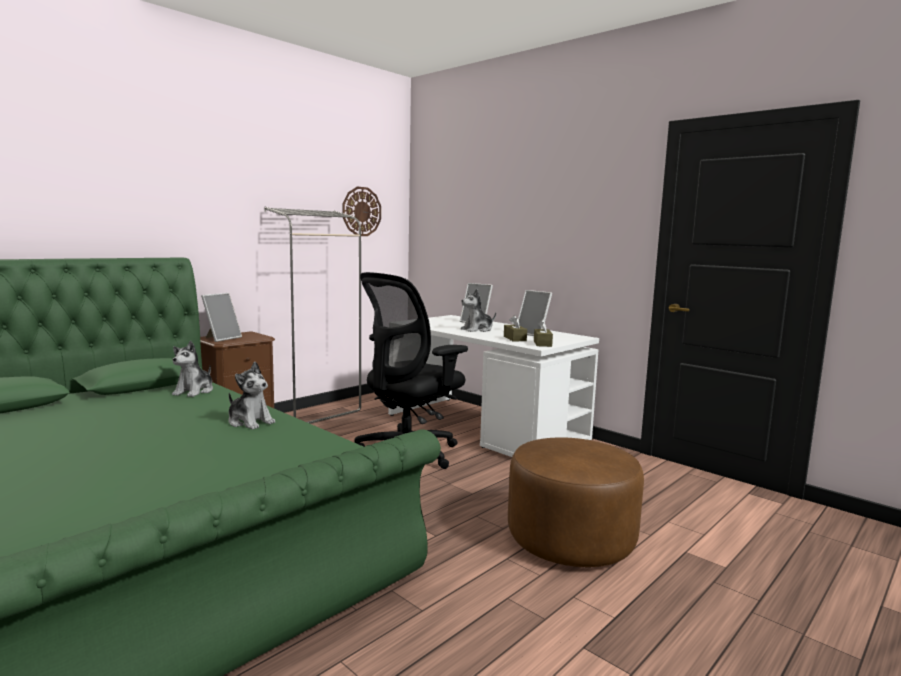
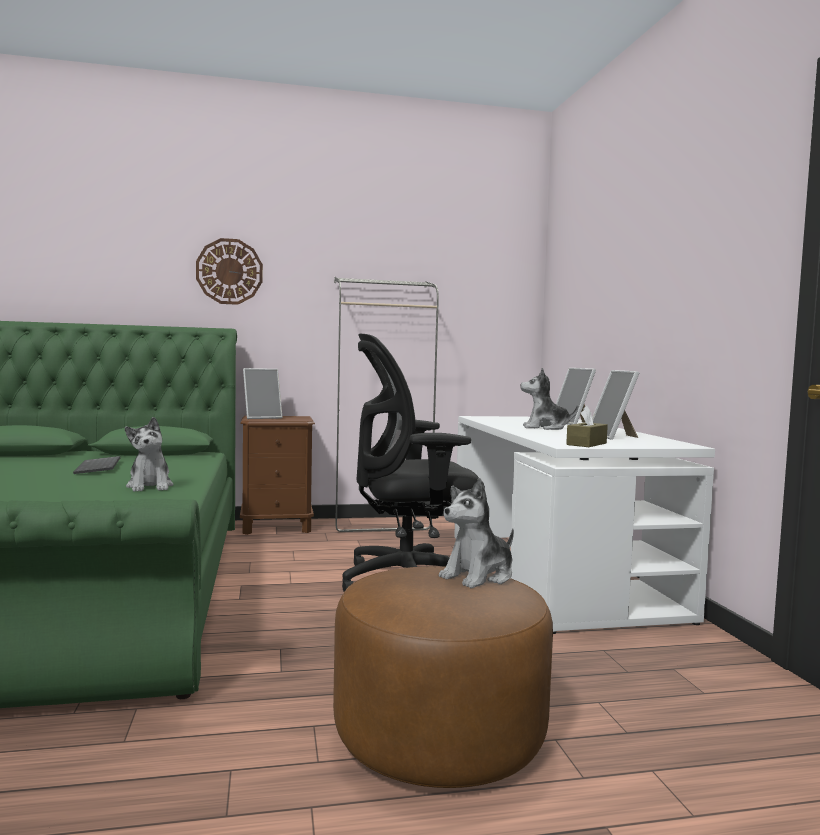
camera: 35 degrees right, 5 degrees down
plush toy [172,341,213,397] -> plush toy moved to [439,478,514,588]
wall clock [342,186,381,236] -> wall clock moved to [196,238,263,305]
brown tissue box [504,315,527,341] -> none
none -> keyboard [73,456,120,474]

